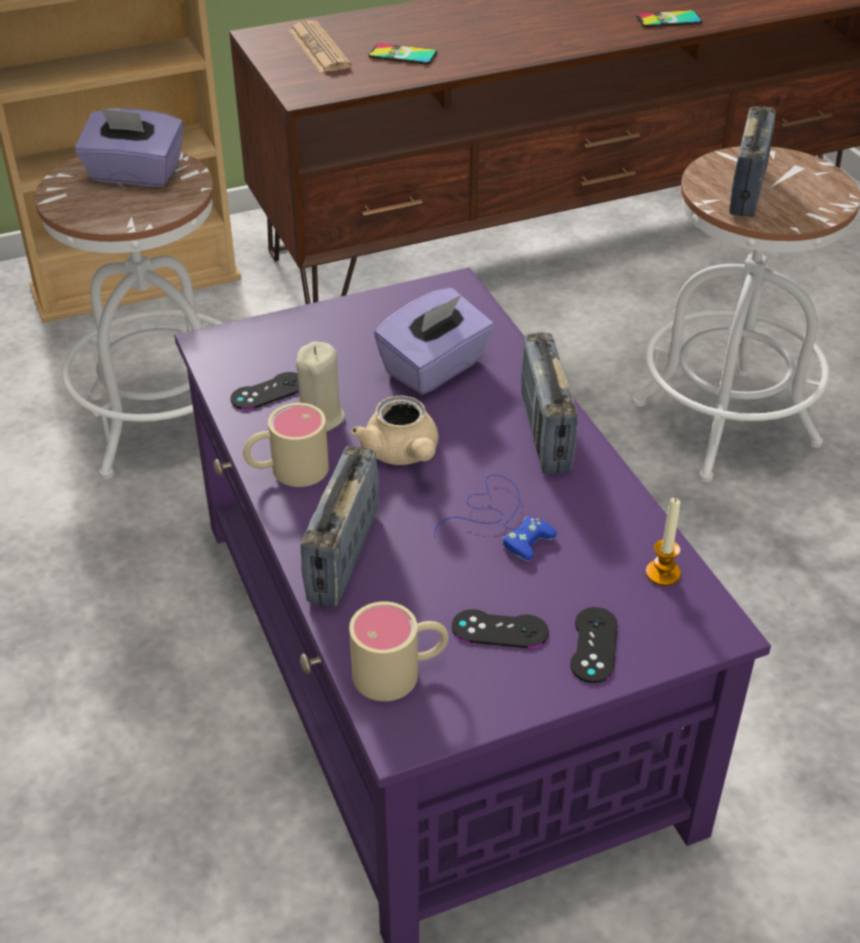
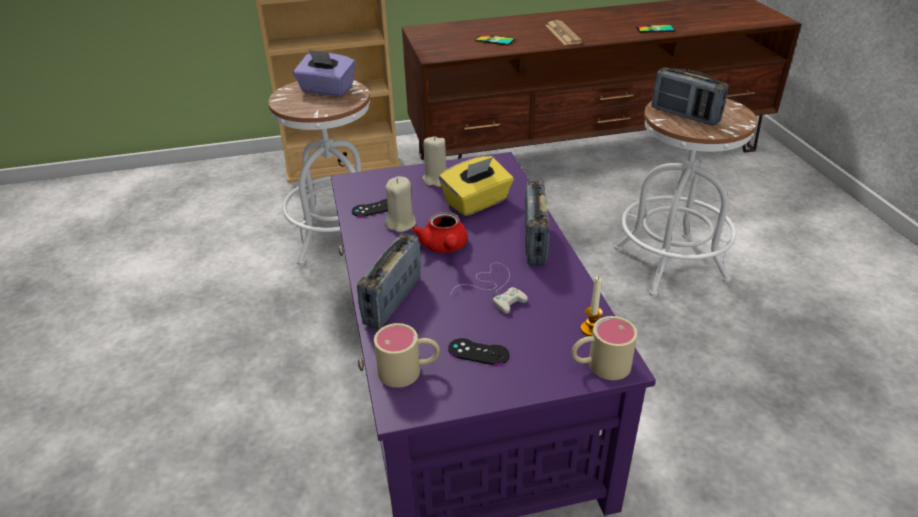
camera: 10 degrees right, 5 degrees down
beige mug [243,403,329,487] -> beige mug moved to [571,316,637,380]
newspaper [288,21,351,73] -> newspaper moved to [545,20,582,45]
beige teapot [351,396,439,465] -> red teapot [412,212,468,253]
purple tissue box [374,288,495,394] -> yellow tissue box [439,156,514,216]
blue game controller [434,475,557,561] -> white game controller [451,263,528,314]
black game controller [570,607,618,683] -> none
radio [729,106,776,217] -> radio turned 105 degrees clockwise [652,67,729,125]
none -> beige candle [422,136,448,187]

